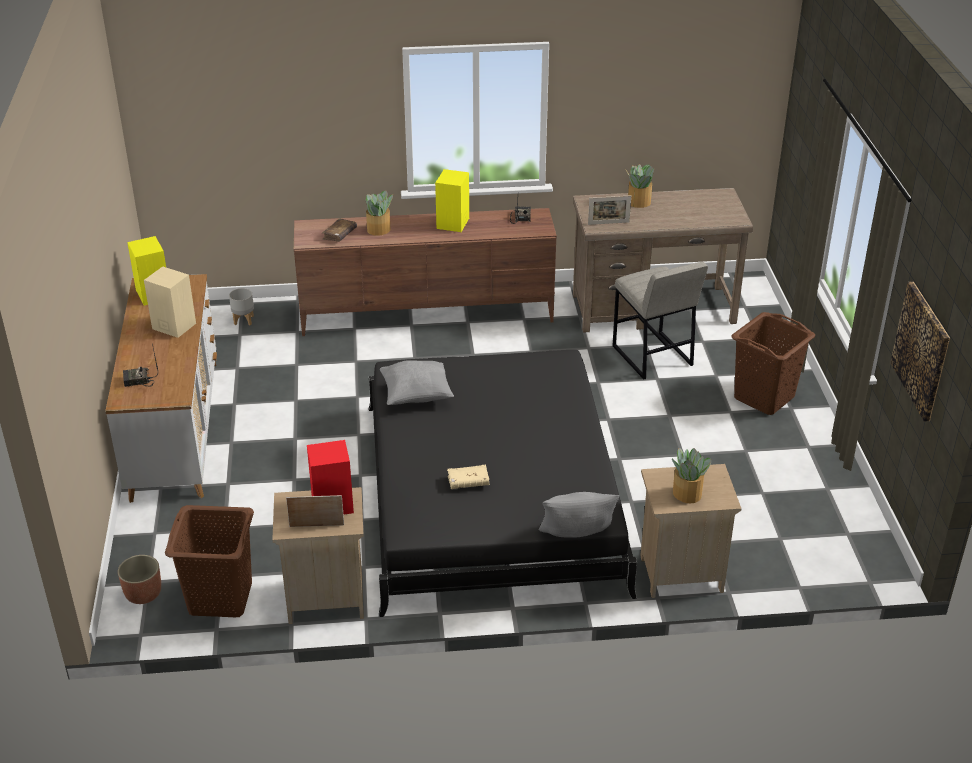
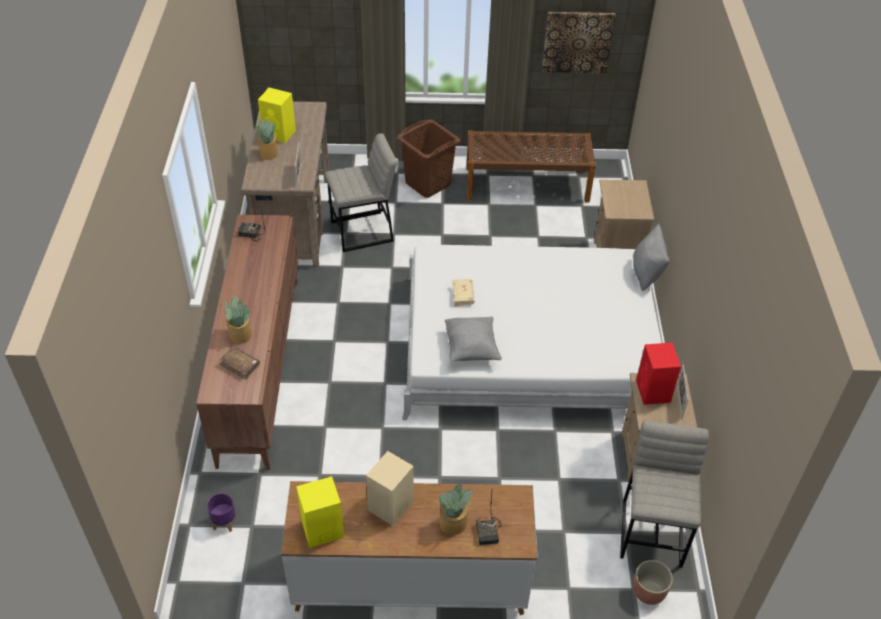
camera: 85 degrees left, 10 degrees up
brown laundry basket [165,505,254,617] -> grey chair [620,420,709,568]
grey planter [229,288,254,325] -> purple planter [207,493,236,532]
black bed [368,350,637,617] -> white bed [402,245,662,420]
yellow speaker [435,169,469,232] -> yellow speaker moved to [258,87,296,143]
beige book [447,464,490,489] -> beige book moved to [452,279,474,307]
potted plant [672,448,711,503] -> potted plant moved to [439,483,473,535]
none -> brown bench [466,131,596,202]

